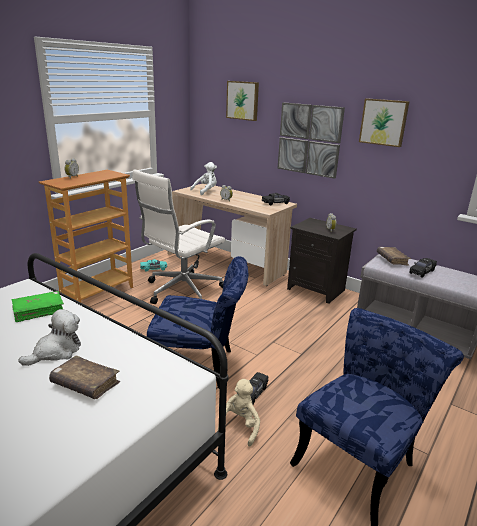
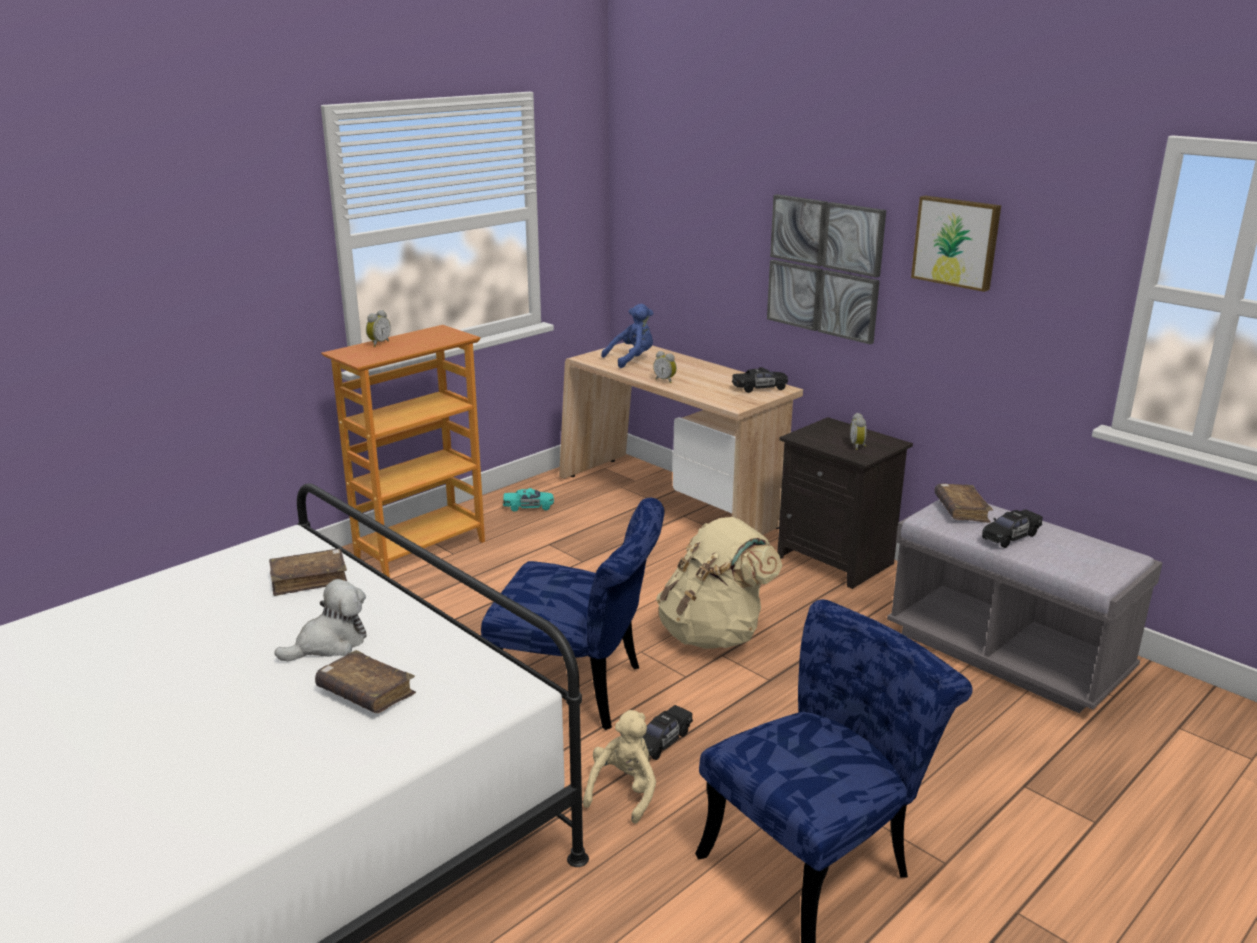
camera: 10 degrees right, 0 degrees up
green book [12,291,64,322] -> brown book [269,548,347,596]
white office chair [132,169,225,304] -> none
white plush toy [190,162,217,195] -> blue plush toy [601,304,653,368]
picture [226,81,259,121] -> none
none -> beige backpack [656,517,782,649]

